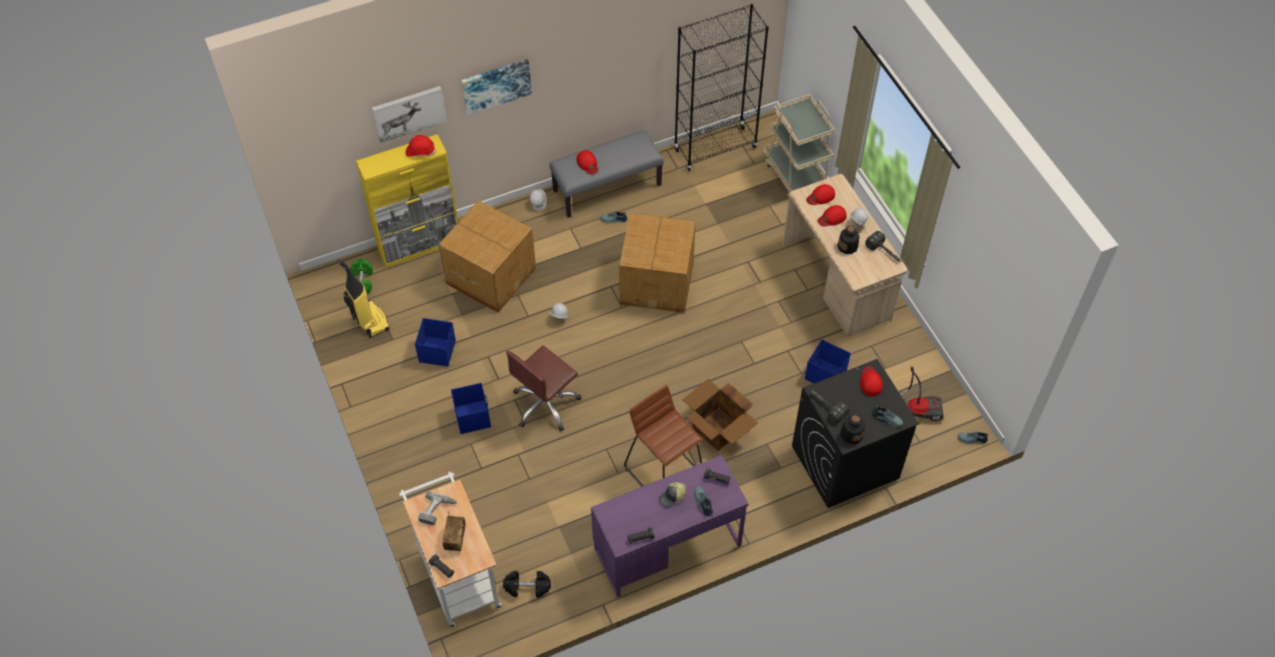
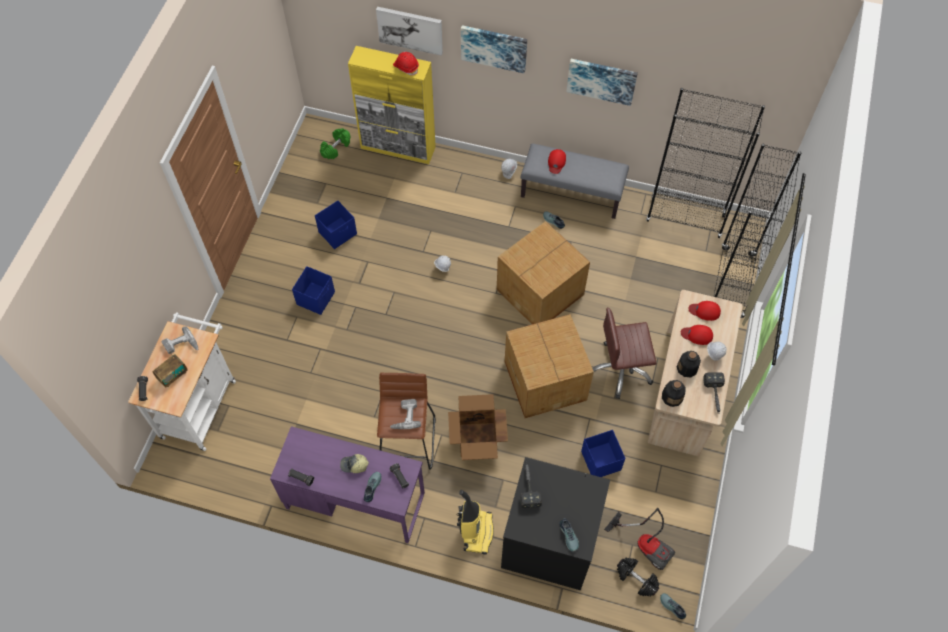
camera: 40 degrees right, 5 degrees up
vacuum cleaner [337,260,390,338] -> vacuum cleaner moved to [457,490,494,555]
cardboard box [438,200,536,312] -> cardboard box moved to [505,314,594,418]
black dumbbell [503,571,551,597] -> black dumbbell moved to [617,558,660,597]
brown office chair [506,345,581,431] -> brown office chair moved to [592,308,656,399]
beige cart [763,94,835,198] -> black bookcase [713,144,801,318]
bottle [841,414,865,444] -> bottle moved to [662,380,686,407]
red cap [860,366,882,396] -> none
none -> power drill [390,399,421,429]
none -> picture [567,59,638,106]

